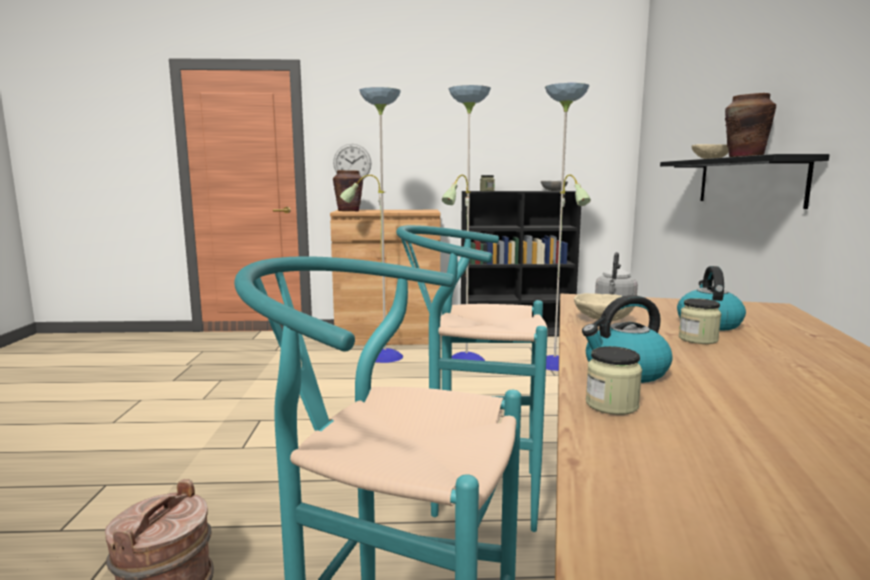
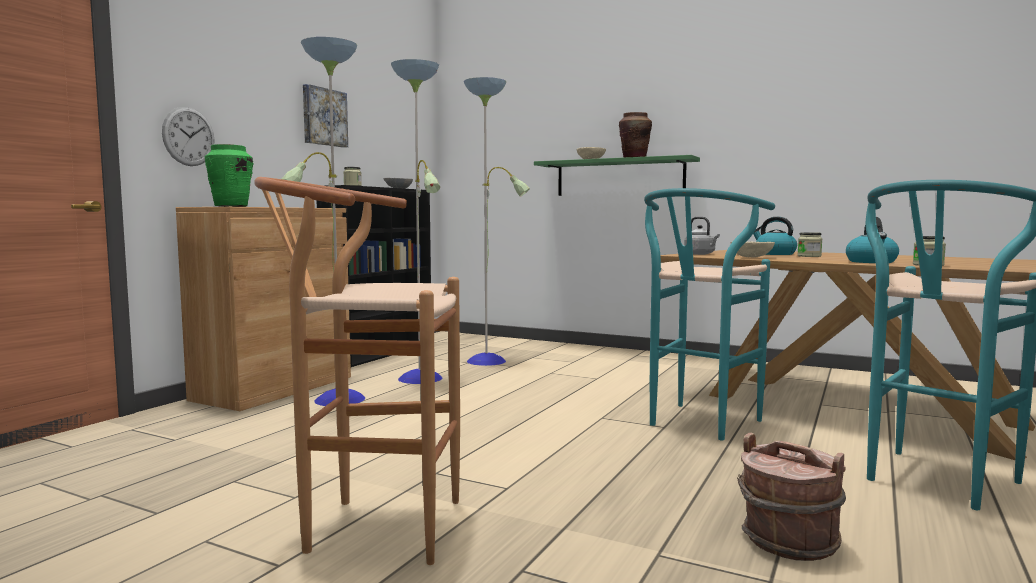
camera: 60 degrees left, 5 degrees down
brown vase [333,170,363,211] -> green vase [205,144,254,207]
black shelf [660,154,829,209] -> green shelf [534,155,700,196]
none -> brown stool [254,177,460,565]
none -> picture [303,84,348,148]

